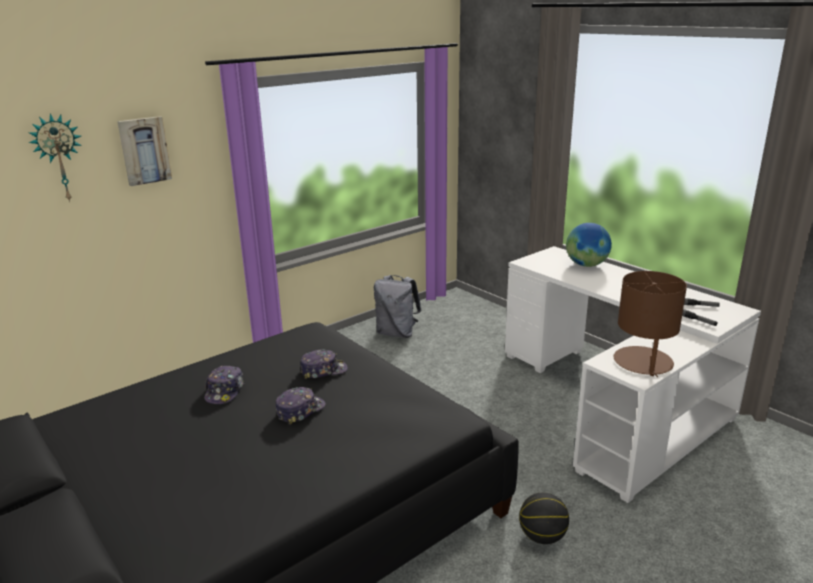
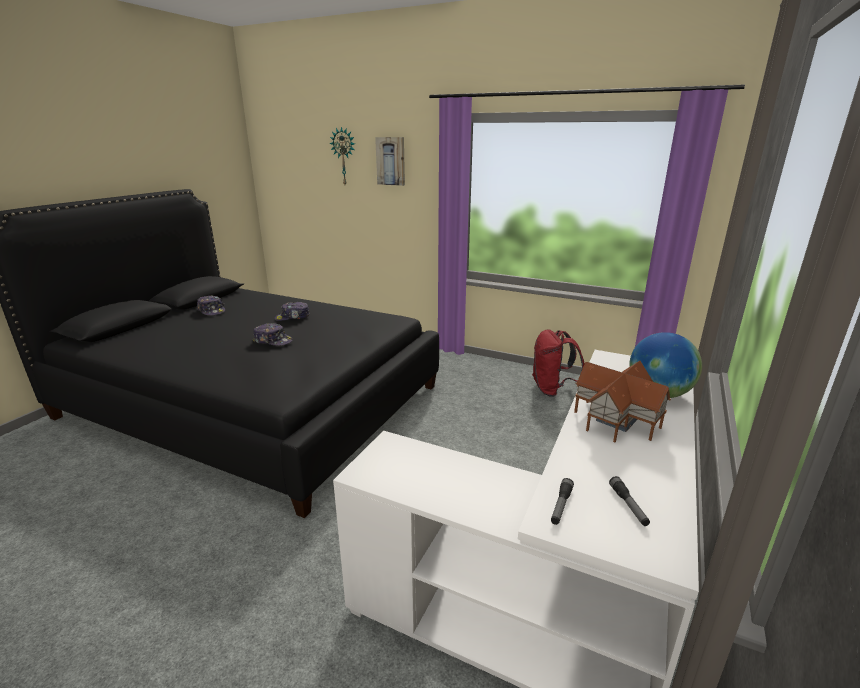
camera: 65 degrees right, 0 degrees up
cap [300,350,348,379] -> cap moved to [197,295,225,315]
grey backpack [374,275,422,338] -> red backpack [532,329,584,397]
basketball [519,493,569,544] -> none
brown table lamp [613,271,687,377] -> none
none -> toy house [574,361,671,442]

